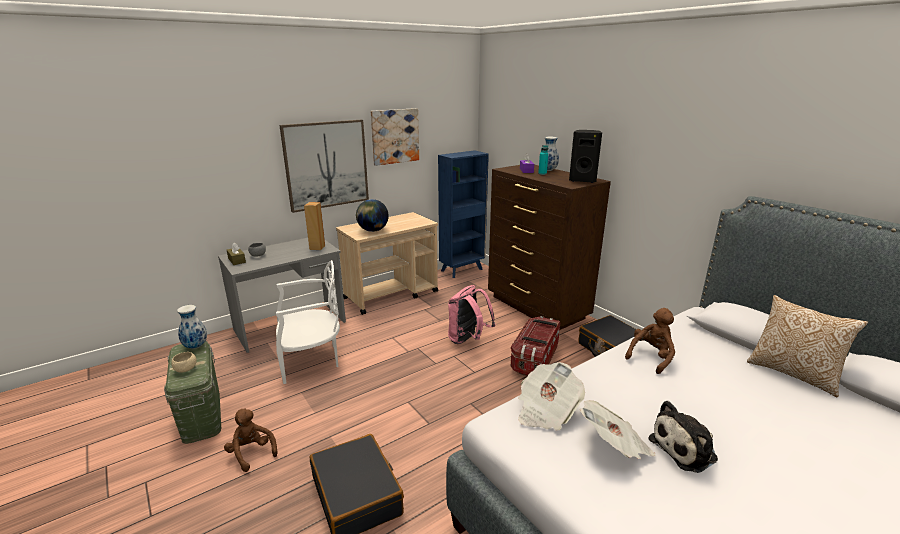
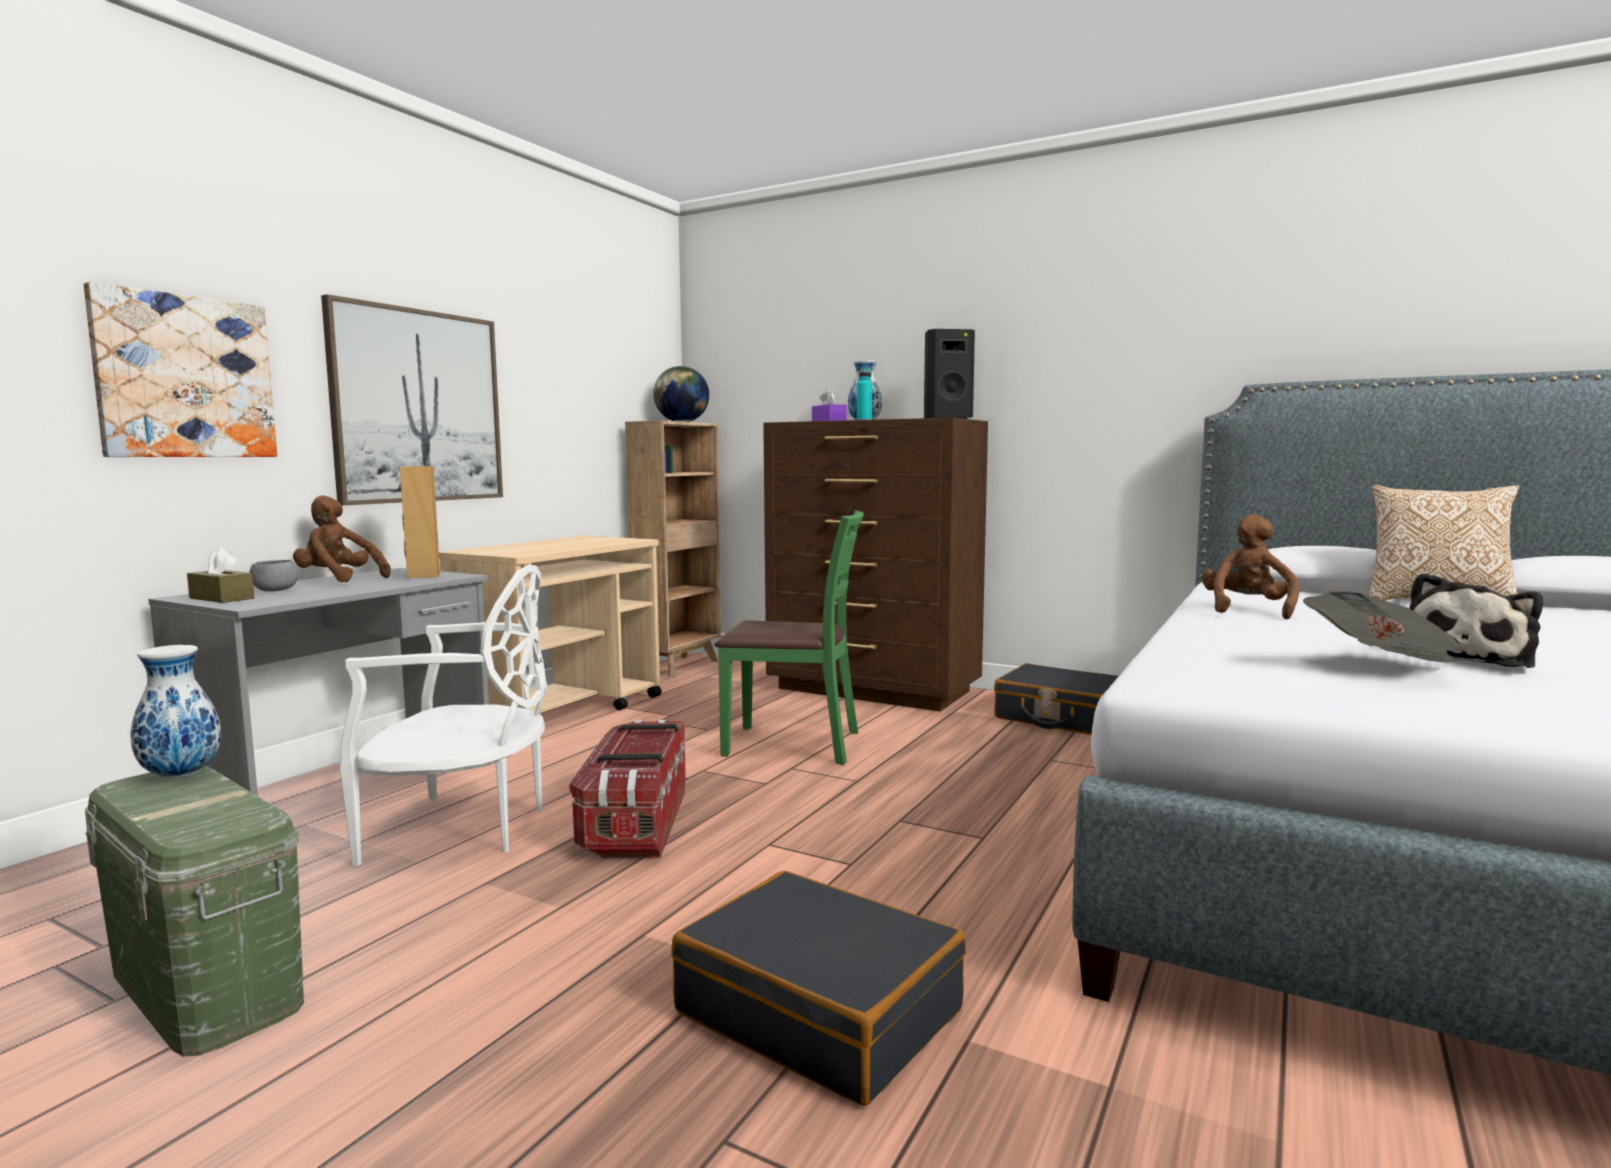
camera: 25 degrees left, 15 degrees down
beige bowl [171,352,197,372] -> none
brown plush toy [224,409,277,472] -> brown plush toy moved to [293,495,391,582]
white chair [276,260,340,384] -> white chair turned 45 degrees clockwise [340,565,547,866]
globe [356,199,389,232] -> globe moved to [653,366,709,422]
picture [371,108,419,166] -> picture moved to [84,282,277,457]
blue bookcase [438,150,489,278] -> brown bookcase [625,421,721,677]
pink backpack [448,285,495,344] -> green chair [715,510,864,765]
storage box [511,316,560,376] -> storage box moved to [569,720,686,858]
newspaper [518,362,585,431] -> none

